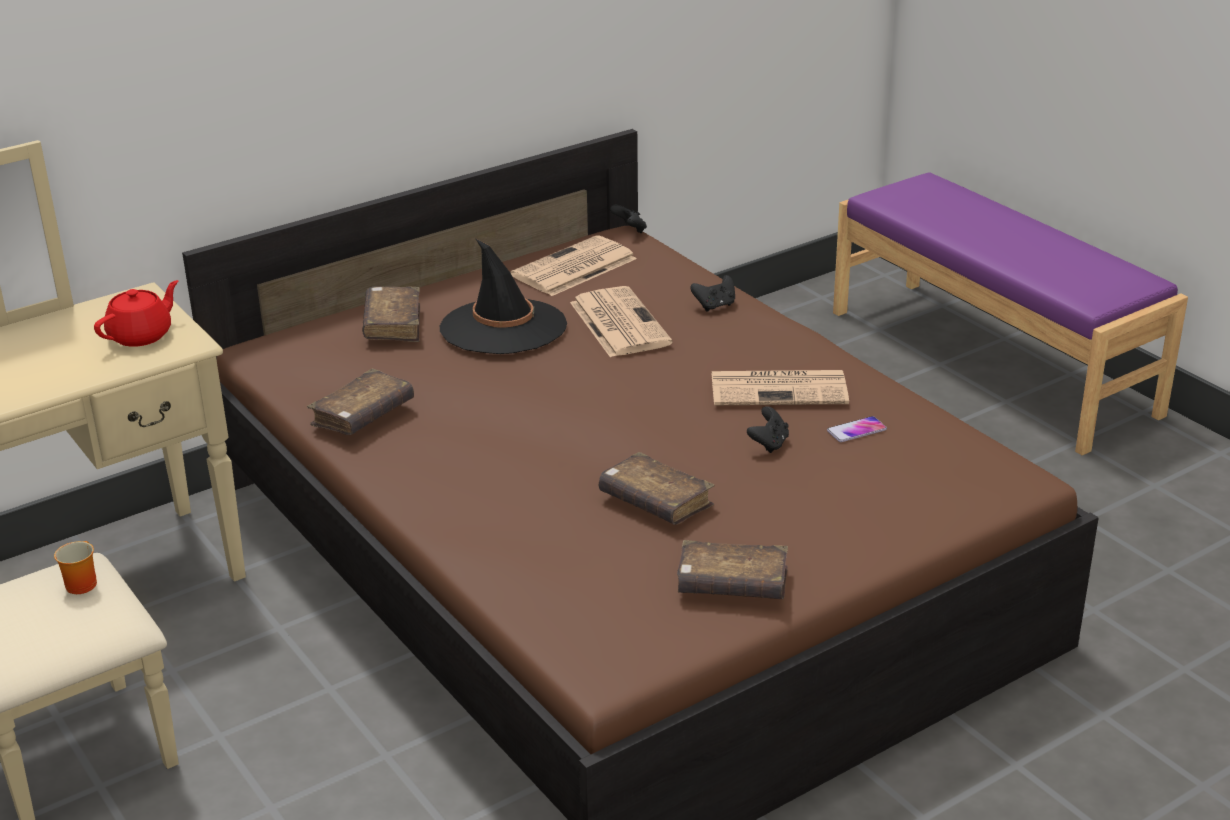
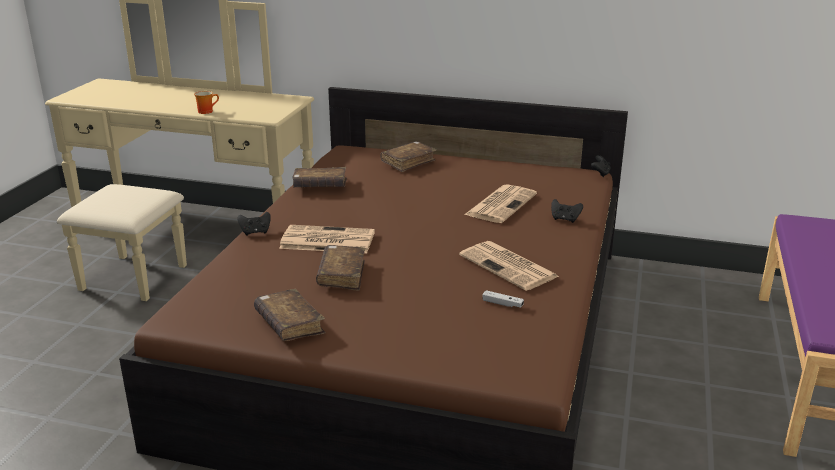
camera: 50 degrees right, 5 degrees down
mug [54,541,97,594] -> mug moved to [194,91,219,114]
red teapot [94,280,178,347] -> none
black hat [440,239,567,354] -> none
newspaper [511,235,637,296] -> newspaper moved to [279,225,375,253]
black game controller [747,406,789,453] -> black game controller moved to [237,212,271,236]
phone [827,416,887,442] -> white game controller [482,290,524,308]

